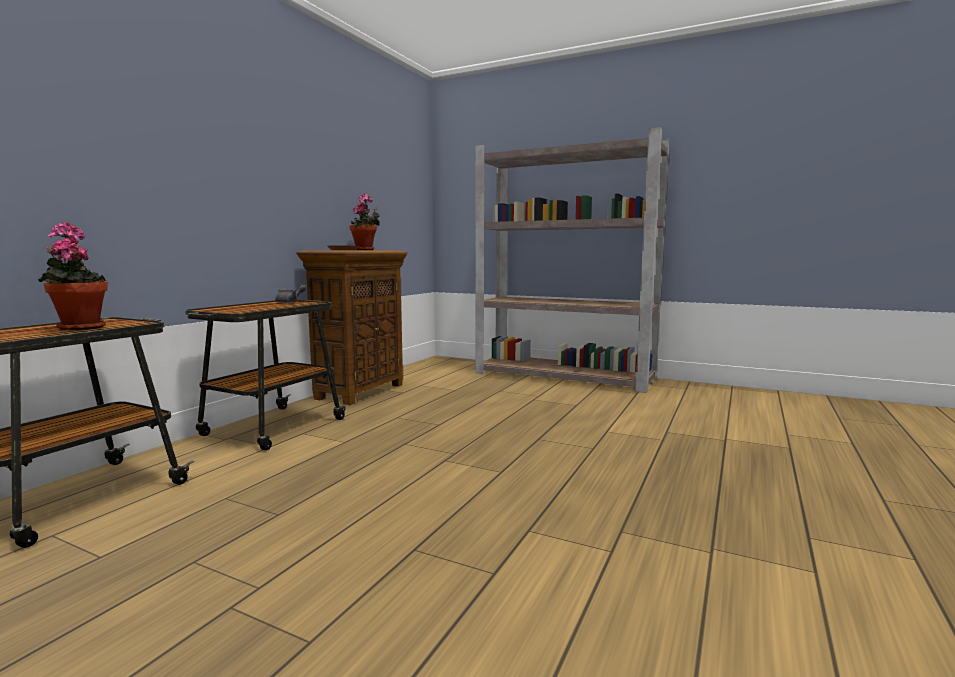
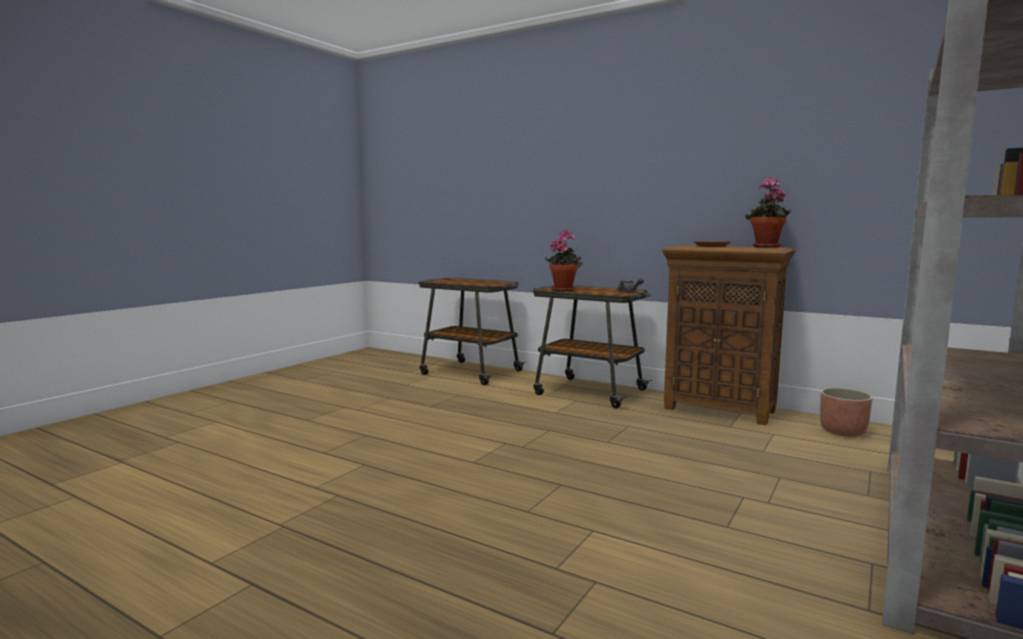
camera: 95 degrees right, 0 degrees up
potted plant [38,222,108,330] -> potted plant moved to [545,230,583,291]
none -> planter [820,388,873,437]

